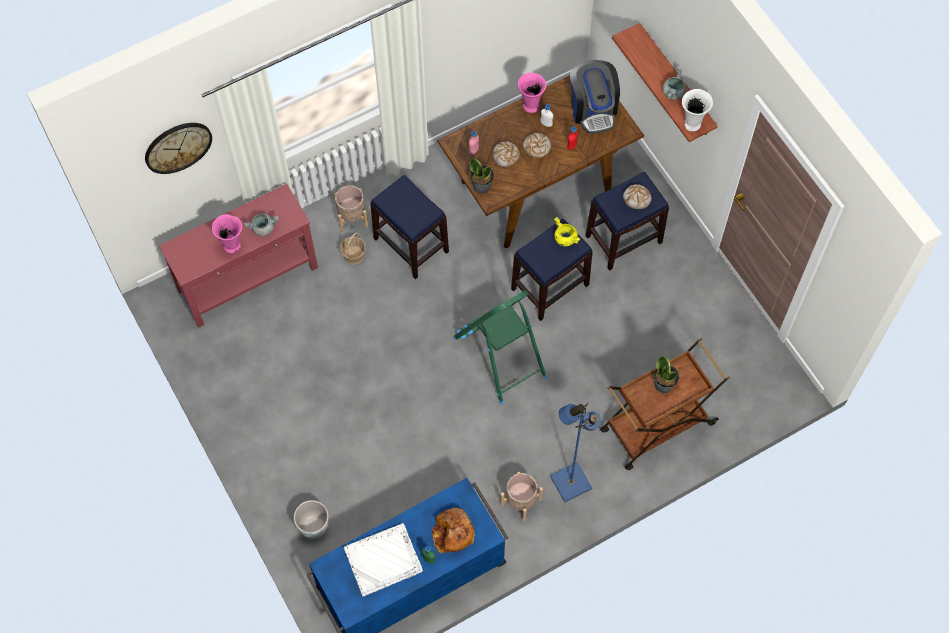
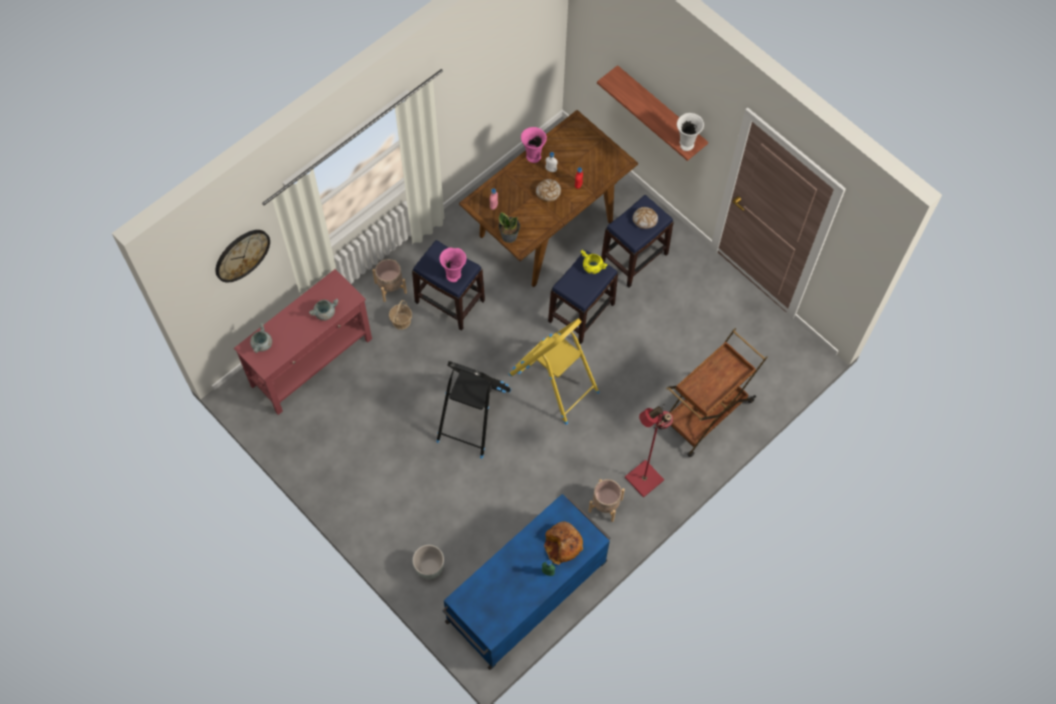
camera: 15 degrees left, 0 degrees up
pink vase [212,214,242,253] -> pink vase moved to [439,247,466,282]
white tray [344,523,423,596] -> none
green step ladder [453,290,547,405] -> yellow step ladder [509,318,600,425]
bread [493,141,520,167] -> none
blue floor lamp [550,403,601,502] -> red floor lamp [625,404,673,497]
coffee machine [570,60,620,134] -> none
potted plant [654,355,680,393] -> none
grey cooking pot [662,68,687,100] -> grey cooking pot moved to [250,323,272,353]
none -> black step ladder [436,361,511,459]

